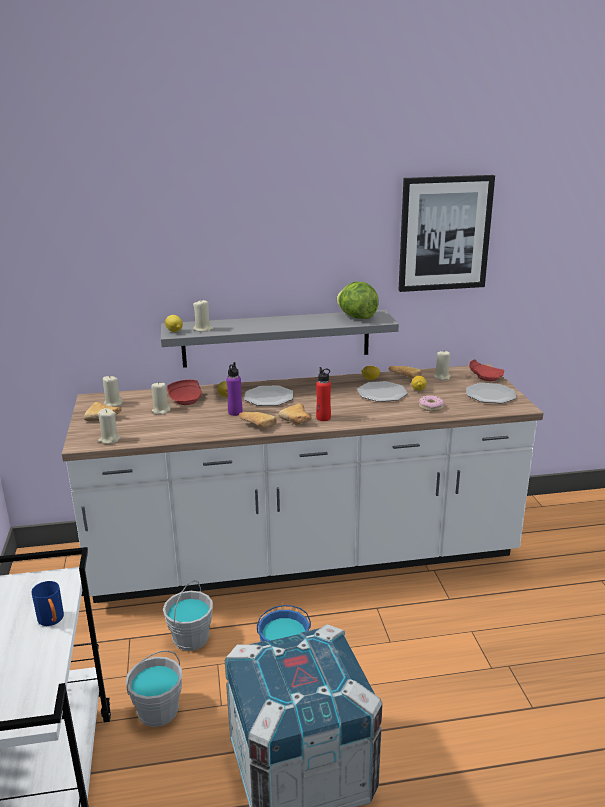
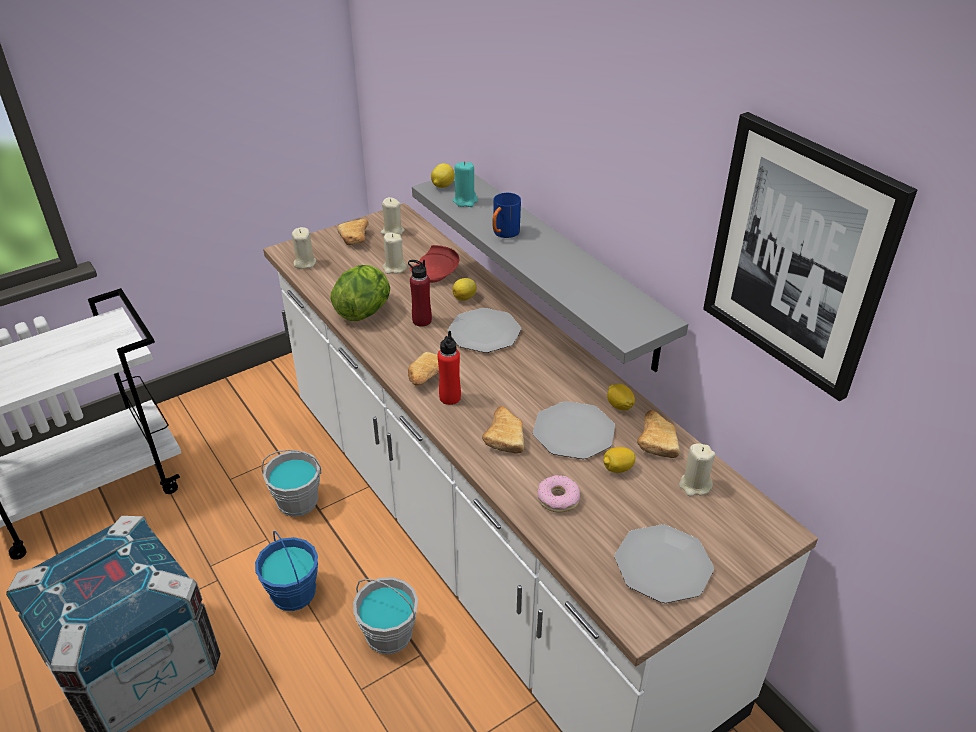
camera: 65 degrees right, 15 degrees up
blue mug [31,581,64,626] -> blue mug moved to [493,193,521,238]
grey bucket [125,650,183,727] -> grey bucket moved to [353,577,418,655]
beige candle [193,300,213,332] -> turquoise candle [453,161,478,207]
purple bottle [226,362,243,416] -> red bottle [408,260,432,327]
bread [239,412,277,428] -> bread moved to [482,406,525,453]
lettuce [337,282,379,319] -> lettuce moved to [330,265,390,321]
red plate [469,359,504,381] -> none

